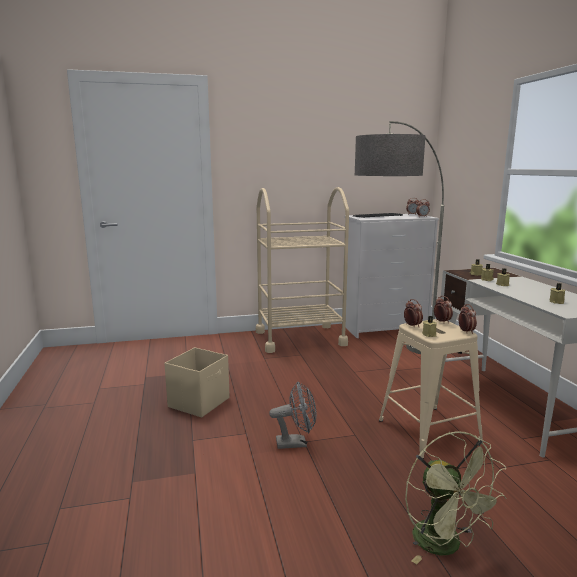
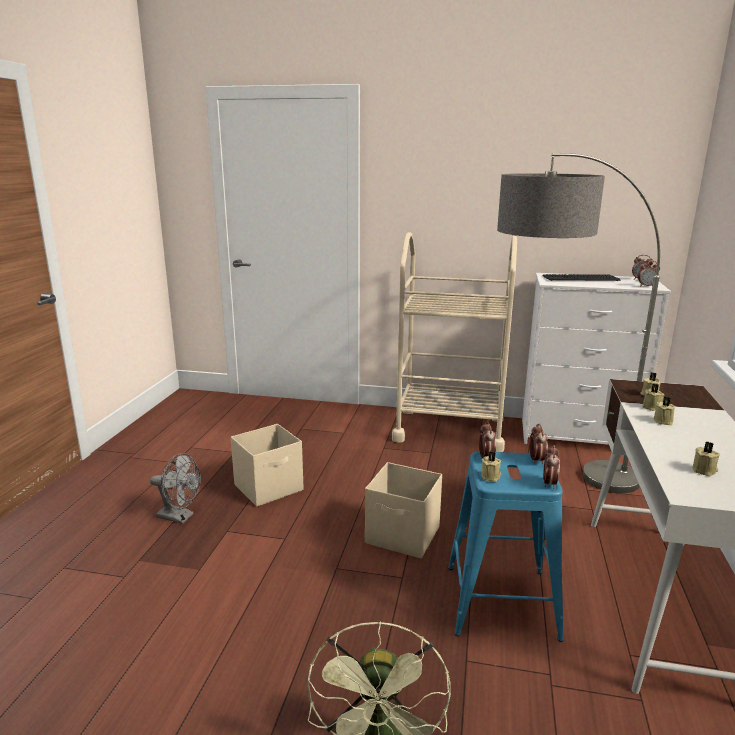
camera: 25 degrees right, 5 degrees up
grey fan [269,382,317,449] -> grey fan moved to [150,453,201,524]
beige stool [379,319,483,459] -> blue stool [448,452,564,642]
none -> beige storage box [365,462,442,558]

